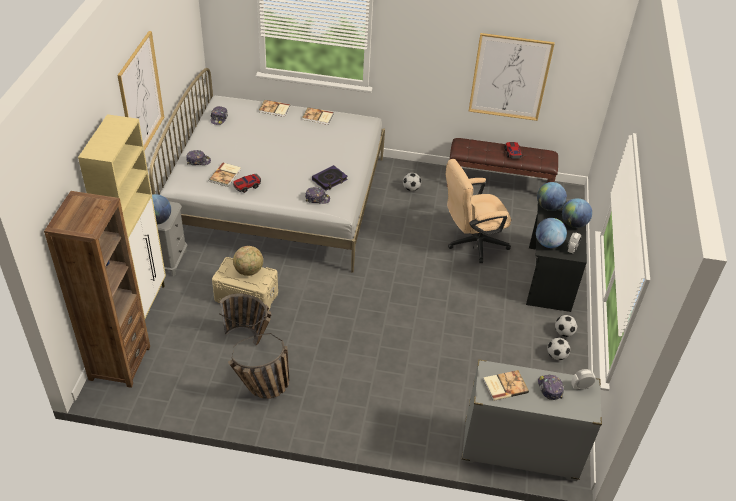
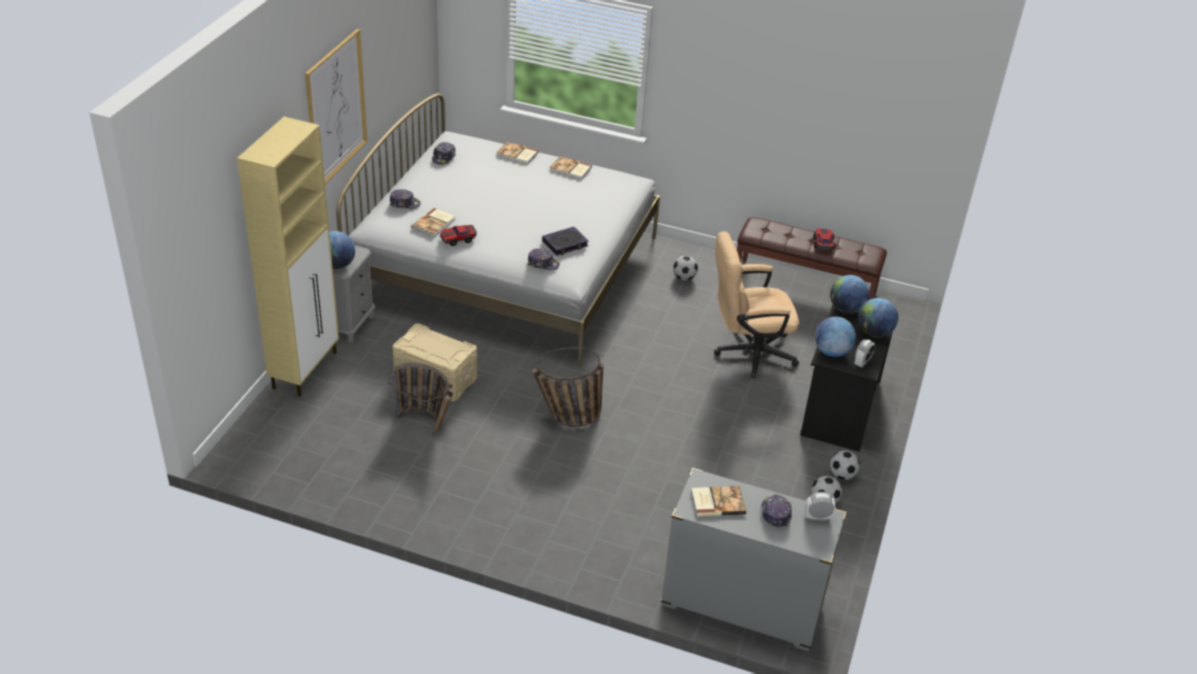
camera: 10 degrees right, 5 degrees down
brown bookcase [44,191,150,388] -> none
basket [228,333,289,399] -> basket moved to [532,347,604,427]
globe [233,246,263,276] -> none
picture [468,33,555,121] -> none

